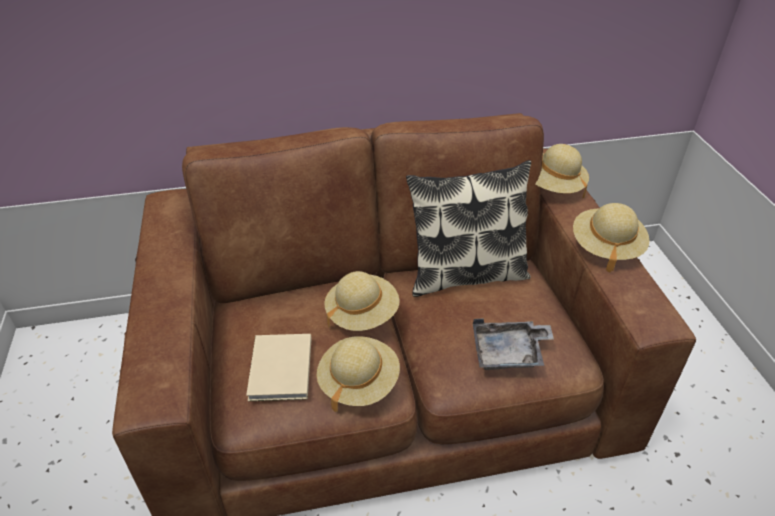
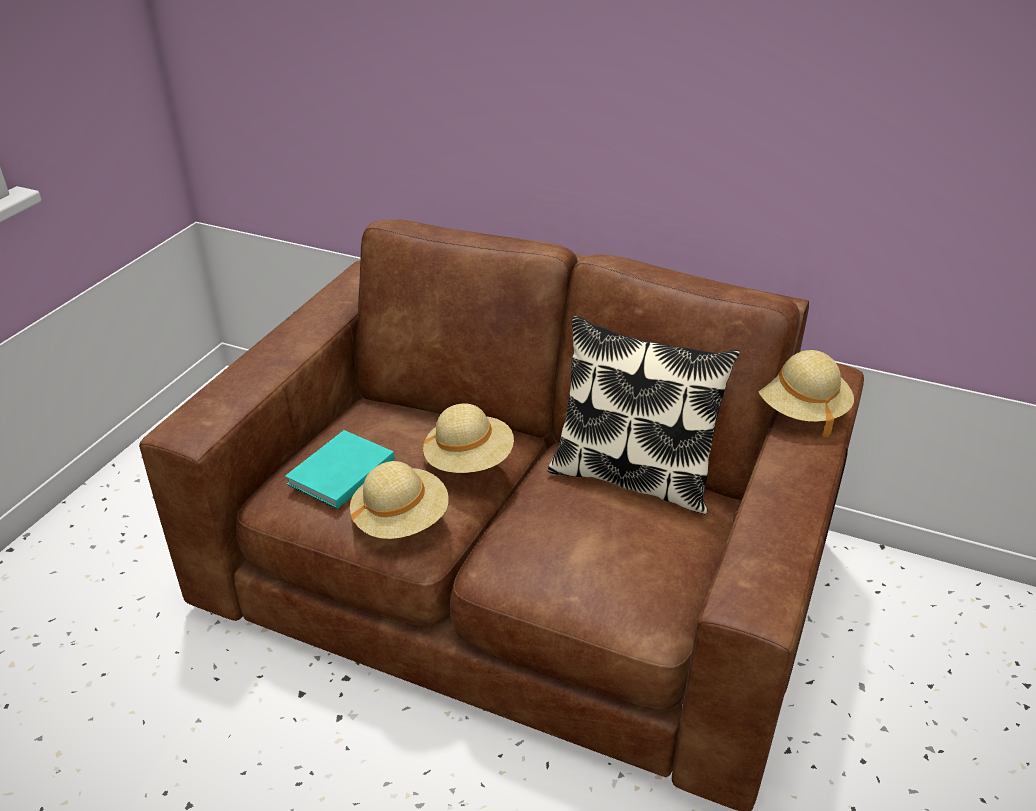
camera: 35 degrees right, 5 degrees down
beige book [246,334,311,401] -> turquoise book [285,430,394,509]
grey tray [473,318,554,370] -> none
beige hat [573,203,650,272] -> none

